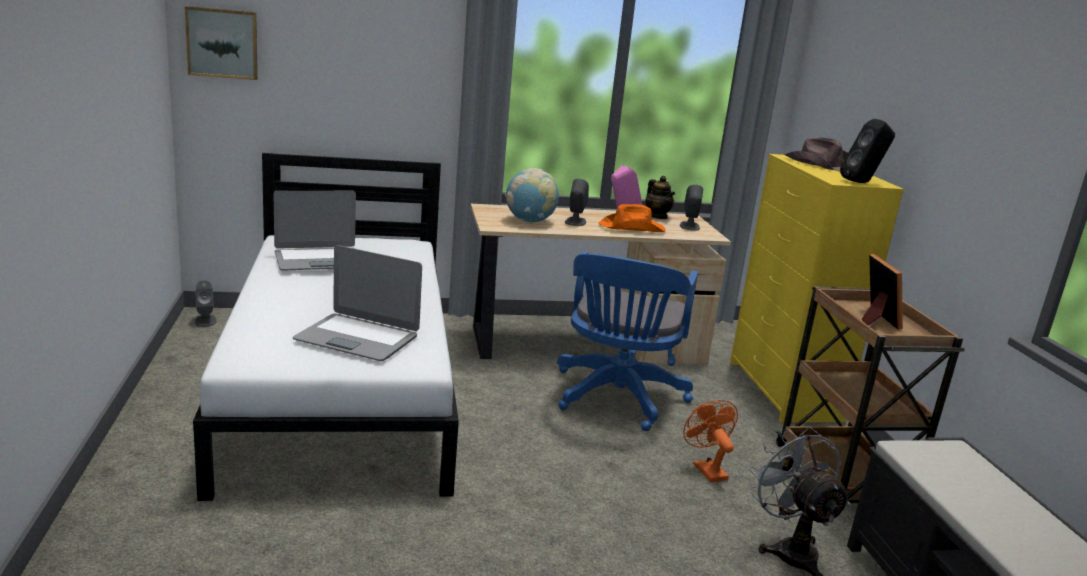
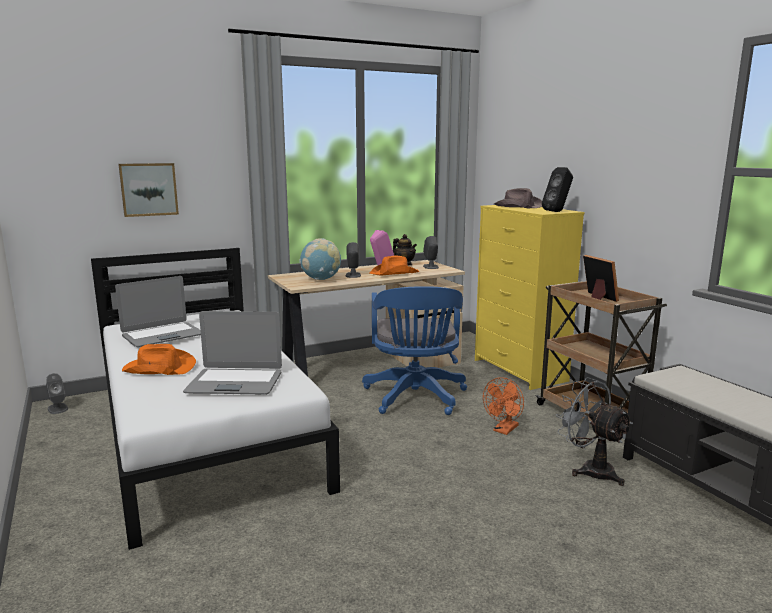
camera: 15 degrees left, 5 degrees down
picture [185,6,258,80] -> picture moved to [118,163,179,217]
orange fan [683,400,738,482] -> orange fan turned 105 degrees counterclockwise [483,377,524,435]
none -> orange hat [122,344,196,375]

